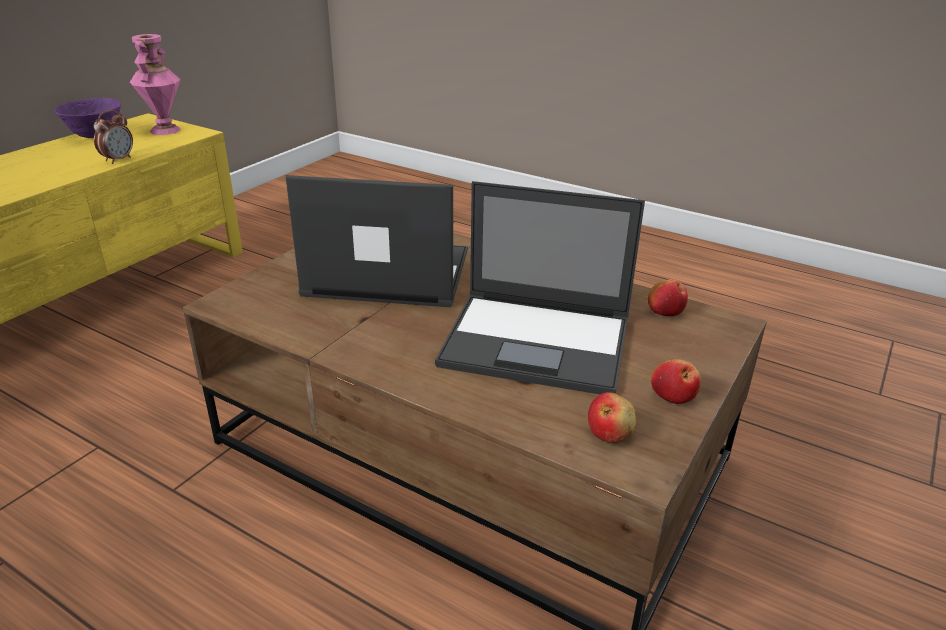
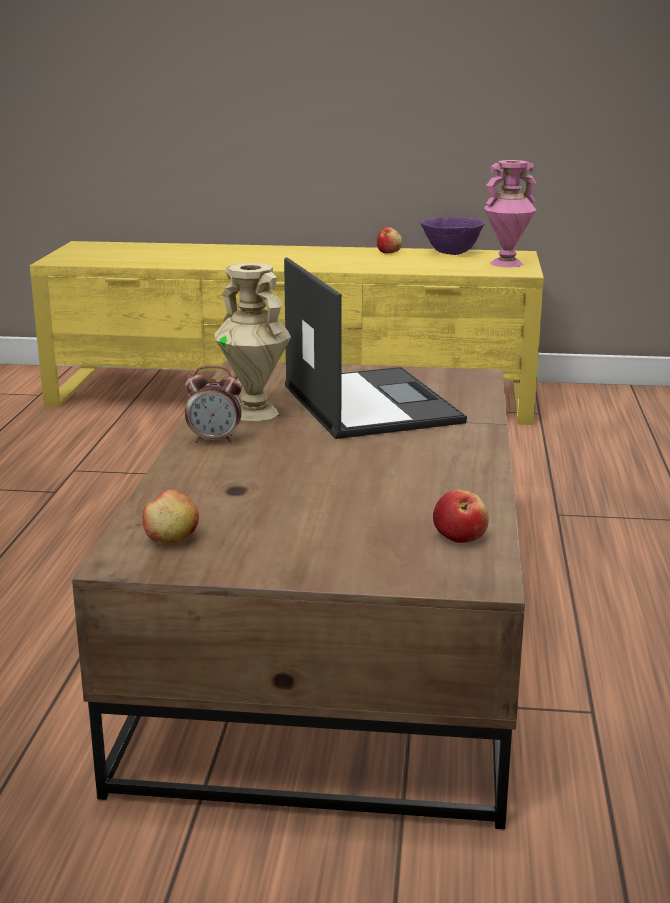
camera: 65 degrees right, 10 degrees down
alarm clock [93,110,133,164] -> alarm clock moved to [185,365,242,443]
laptop [435,181,645,394] -> none
apple [651,359,701,404] -> apple moved to [377,227,402,254]
none -> beige vase [214,263,291,421]

